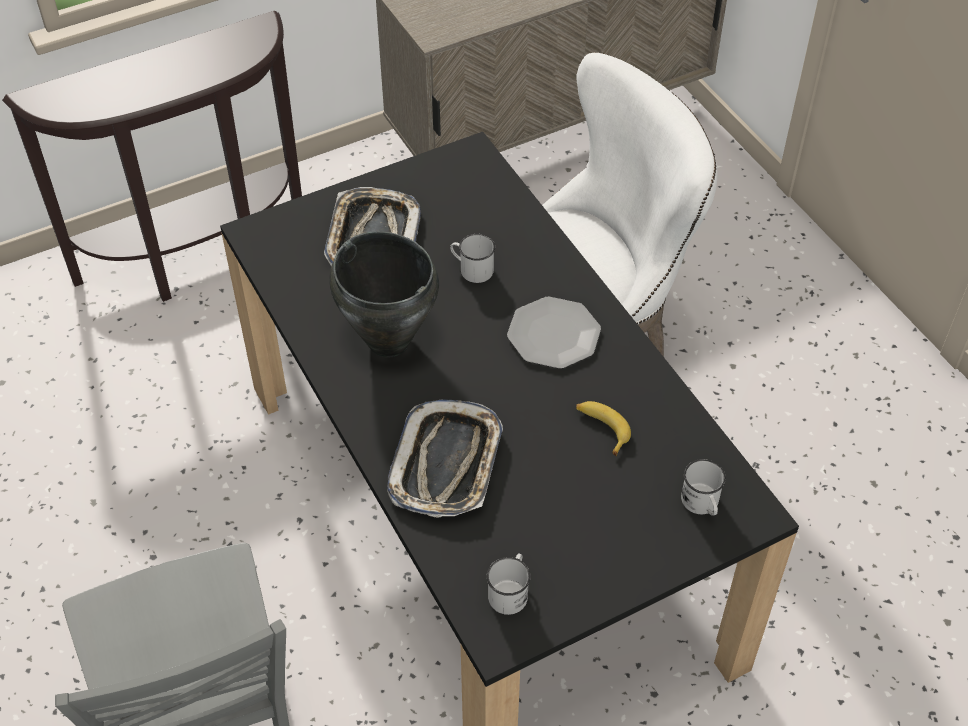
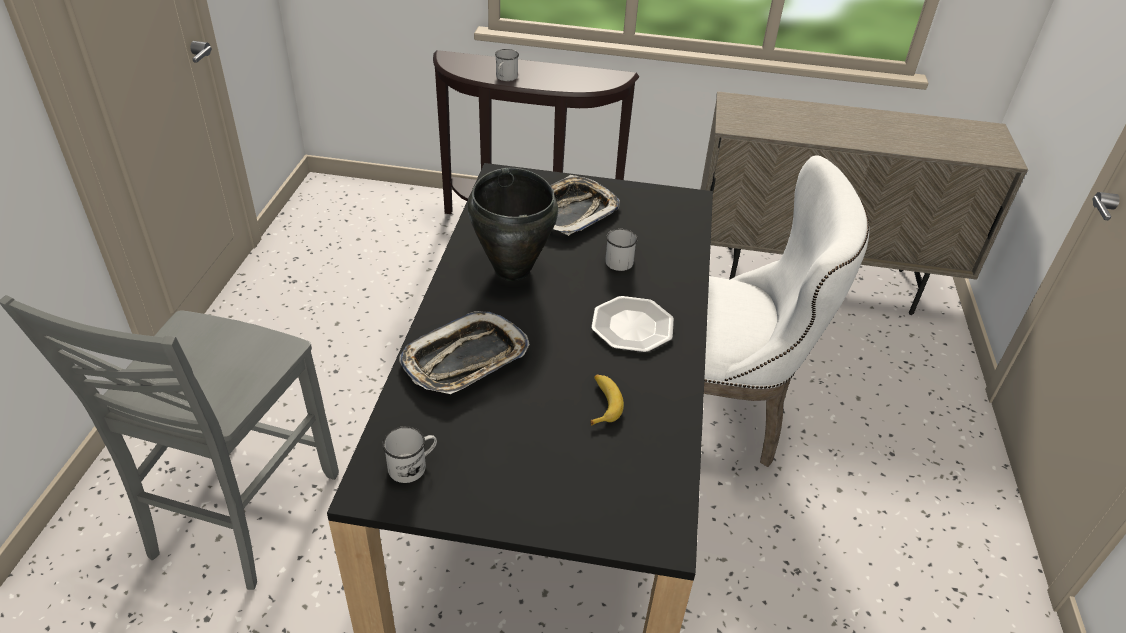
camera: 35 degrees right, 10 degrees down
white mug [681,459,726,516] -> white mug moved to [495,49,519,81]

